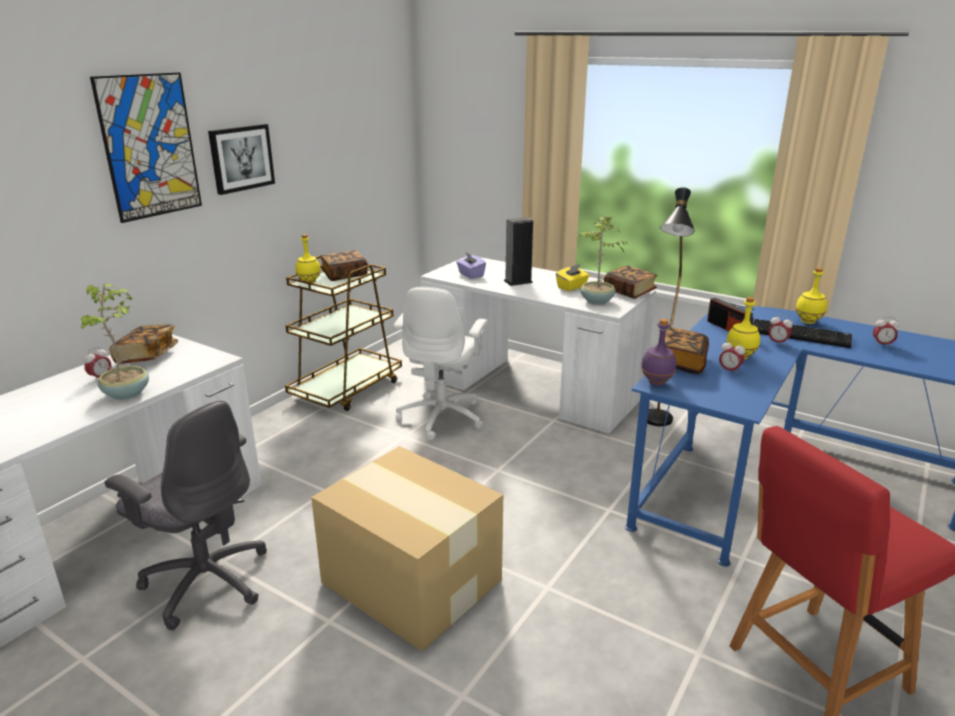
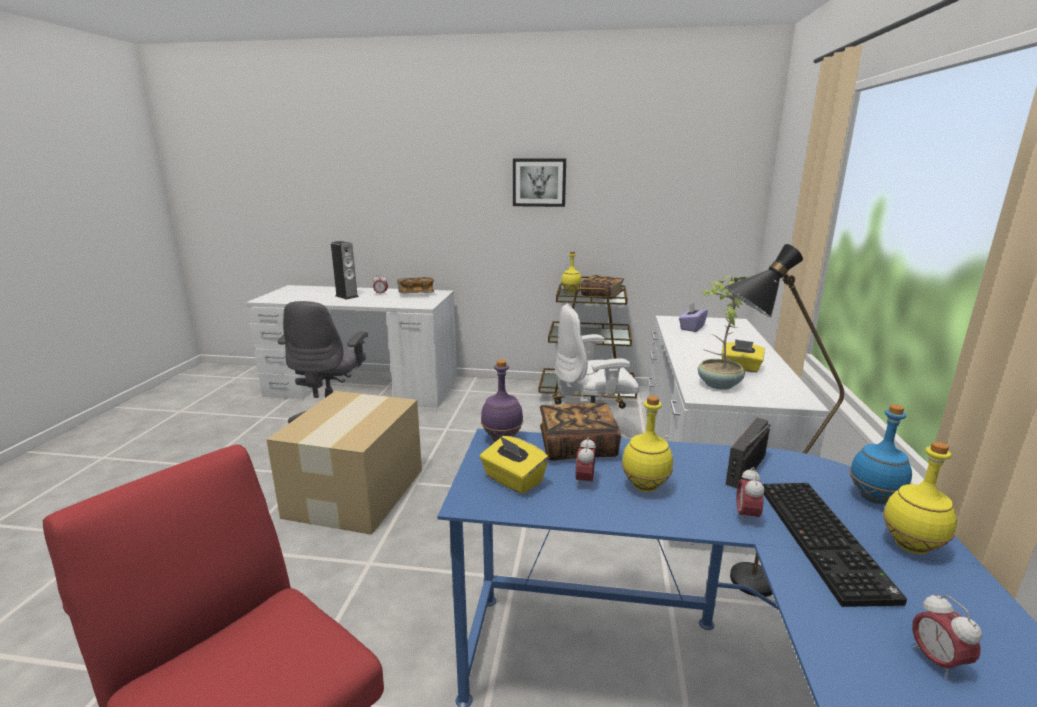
camera: 65 degrees right, 5 degrees down
potted plant [81,284,149,400] -> none
picture [90,72,202,223] -> none
speaker [504,217,533,286] -> speaker moved to [331,241,359,300]
book [604,265,657,299] -> none
none -> yellow tissue box [480,436,549,494]
none -> blue bottle [850,404,912,504]

